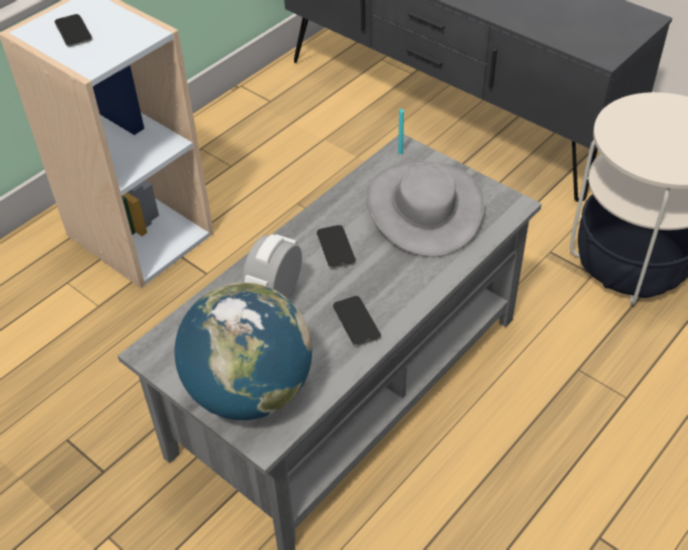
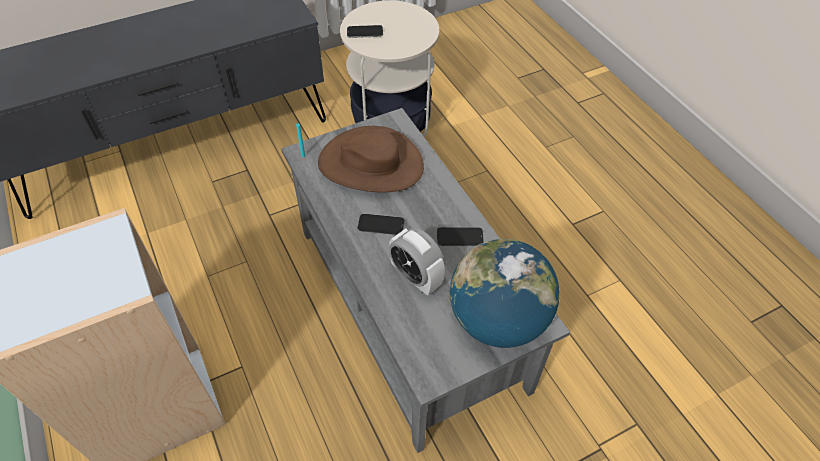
camera: 70 degrees left, 5 degrees up
phone [55,14,92,47] -> phone moved to [347,25,383,38]
grey hat [366,161,484,257] -> brown hat [318,126,424,192]

